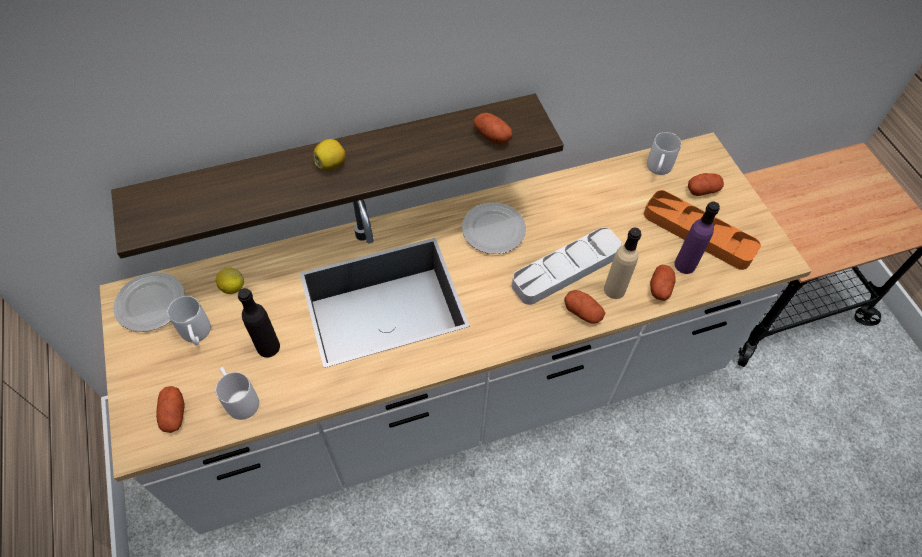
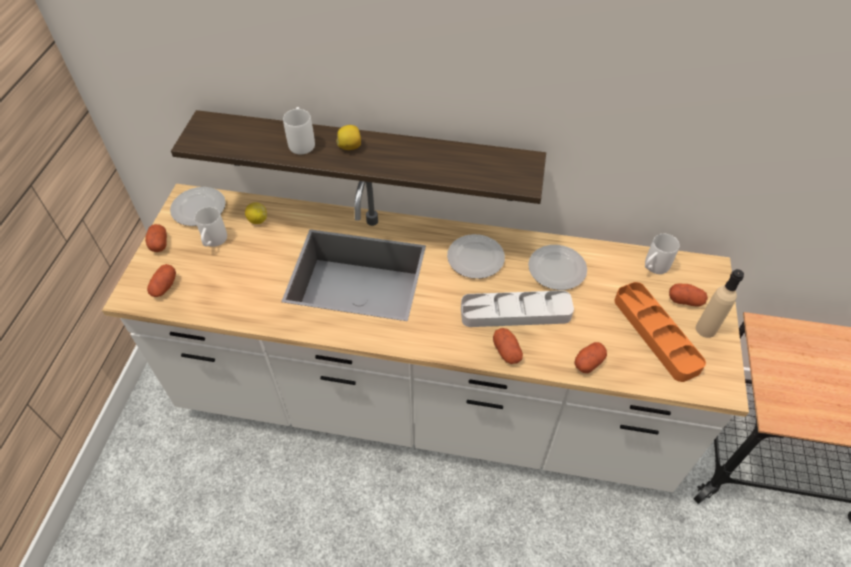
camera: 30 degrees right, 5 degrees down
white mug [216,367,259,420] -> white mug moved to [283,107,315,154]
black bottle [238,288,280,358] -> none
potato [474,113,512,145] -> potato moved to [145,224,167,252]
beige bottle [604,227,641,299] -> beige bottle moved to [696,269,744,338]
purple bottle [674,201,720,274] -> none
none -> plate [528,245,587,290]

